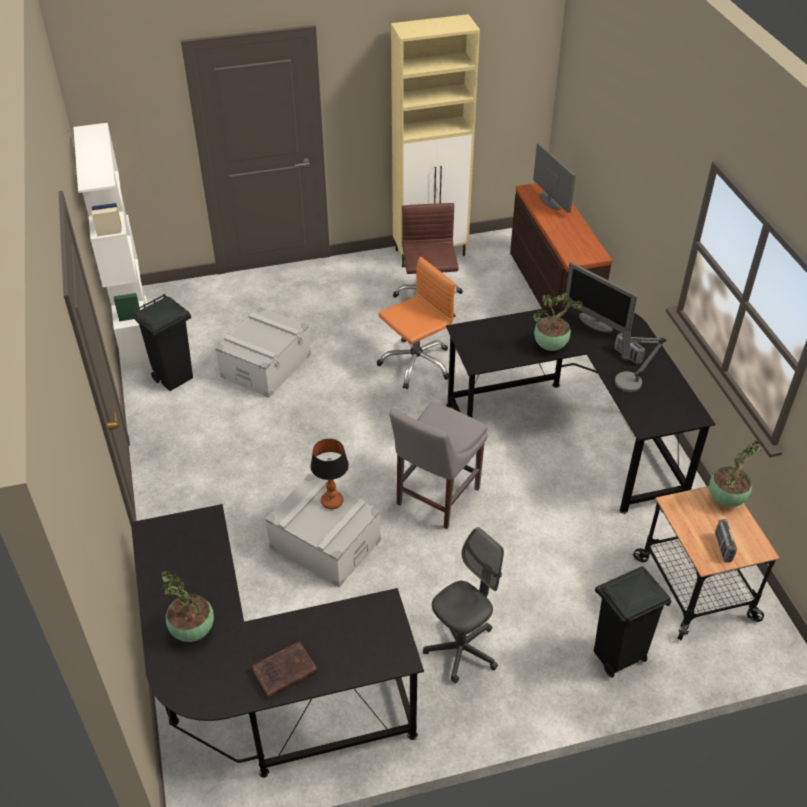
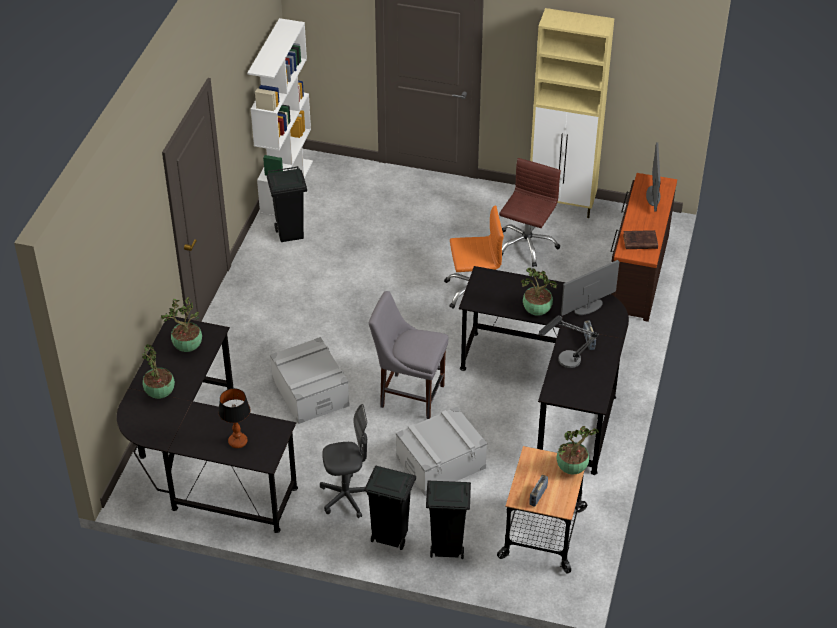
camera: 30 degrees right, 0 degrees up
grey storage box [215,307,311,398] -> grey storage box moved to [396,407,487,496]
brown book [252,641,318,698] -> brown book moved to [623,230,658,249]
table lamp [310,439,349,509] -> table lamp moved to [218,388,250,448]
grey chair [389,402,488,529] -> grey chair turned 45 degrees clockwise [369,291,449,419]
monitor [565,262,638,333] -> monitor turned 75 degrees clockwise [561,260,619,316]
none -> potted plant [161,297,202,352]
none -> black trash can [364,466,416,550]

